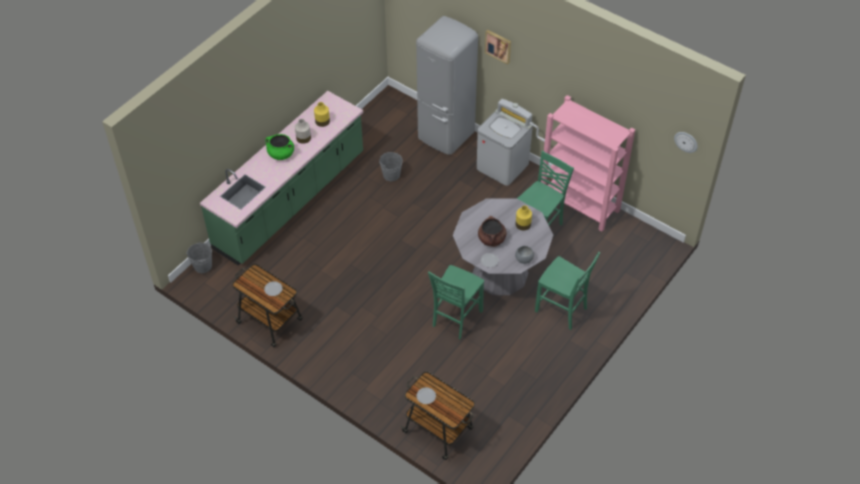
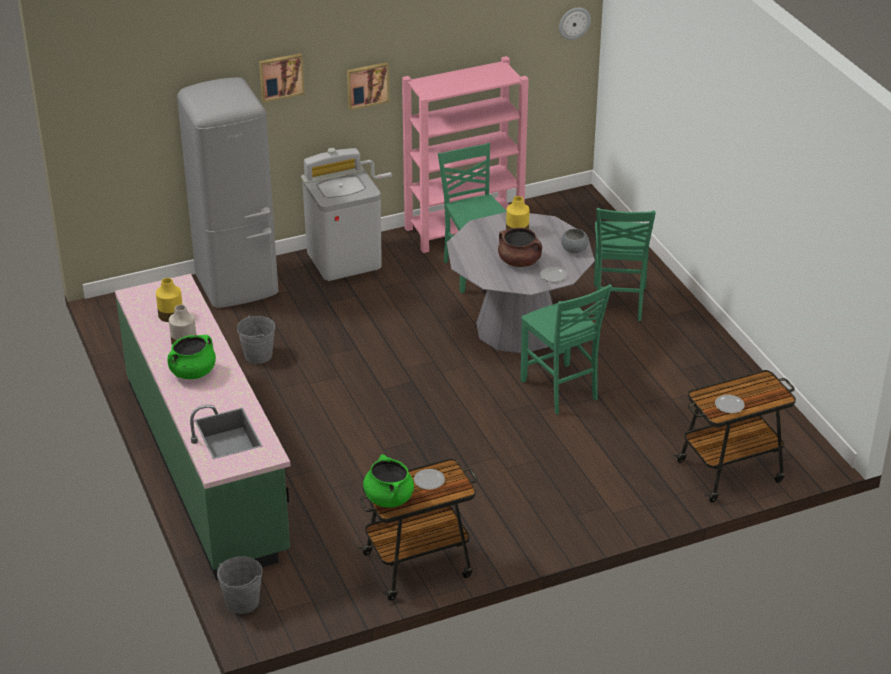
camera: 60 degrees left, 15 degrees down
green chair [535,252,600,330] -> green chair turned 120 degrees clockwise [594,208,656,321]
none -> picture [347,62,389,110]
none -> green cooking pot [363,454,414,508]

